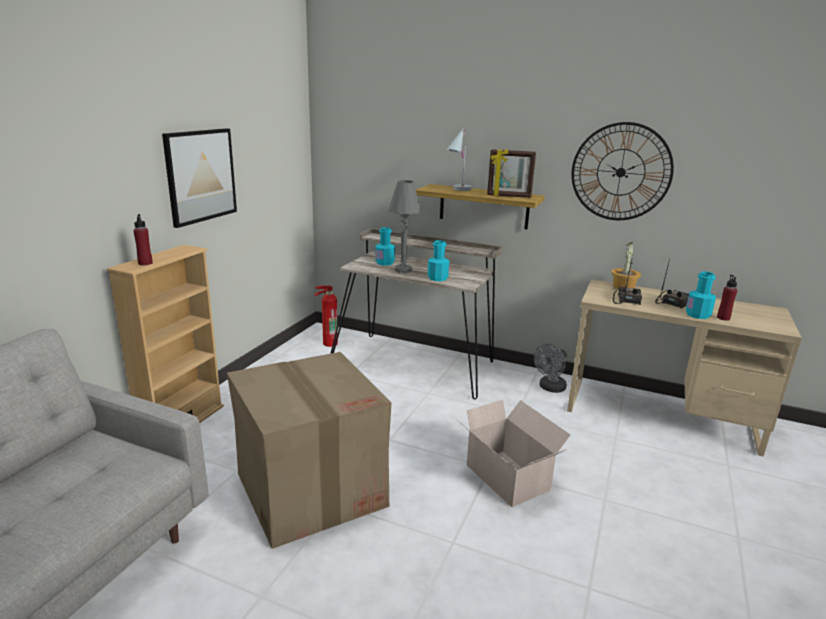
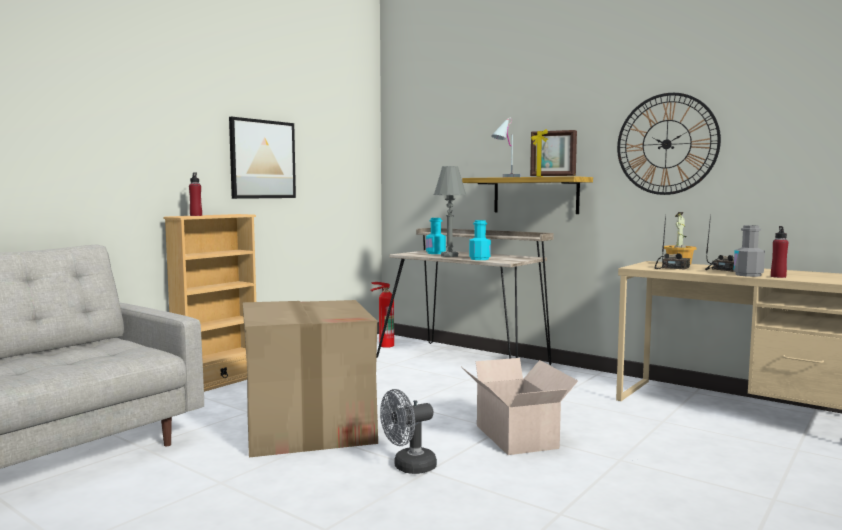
camera: 15 degrees right, 15 degrees down
grey fan [534,344,567,393] -> grey fan moved to [380,389,437,474]
turquoise bottle [686,271,716,319] -> grey bottle [733,225,765,277]

